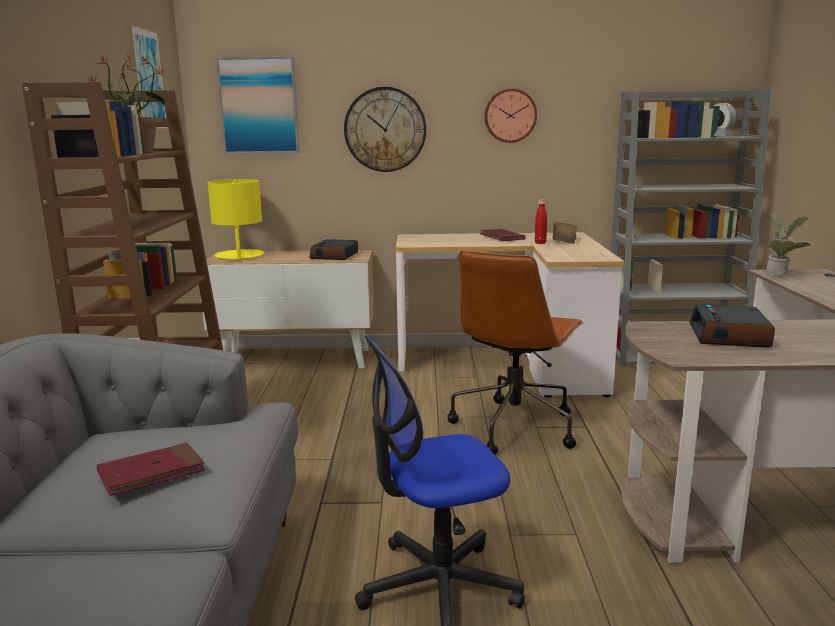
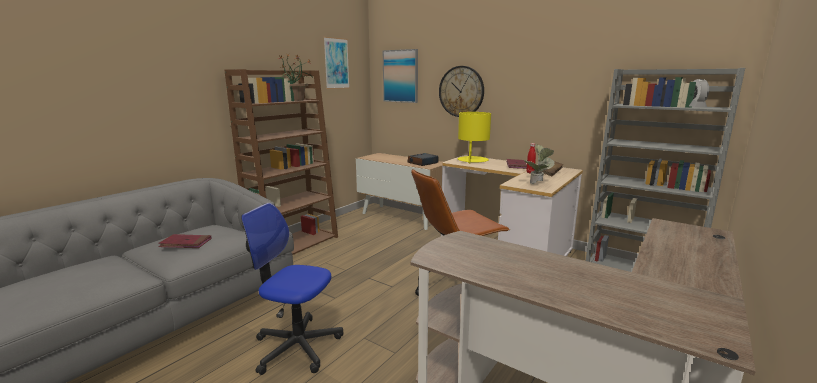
camera: 35 degrees right, 0 degrees up
yellow table lamp [207,179,265,261] -> yellow table lamp moved to [458,112,491,163]
wall clock [484,88,537,143] -> none
alarm clock [690,304,775,348] -> none
potted plant [765,213,811,276] -> potted plant moved to [524,144,555,184]

